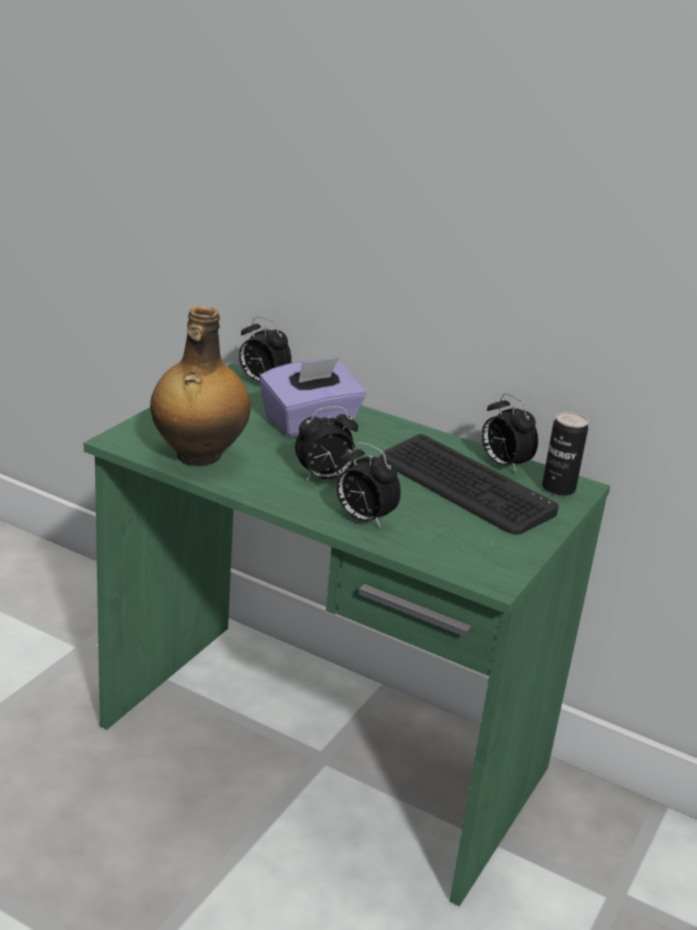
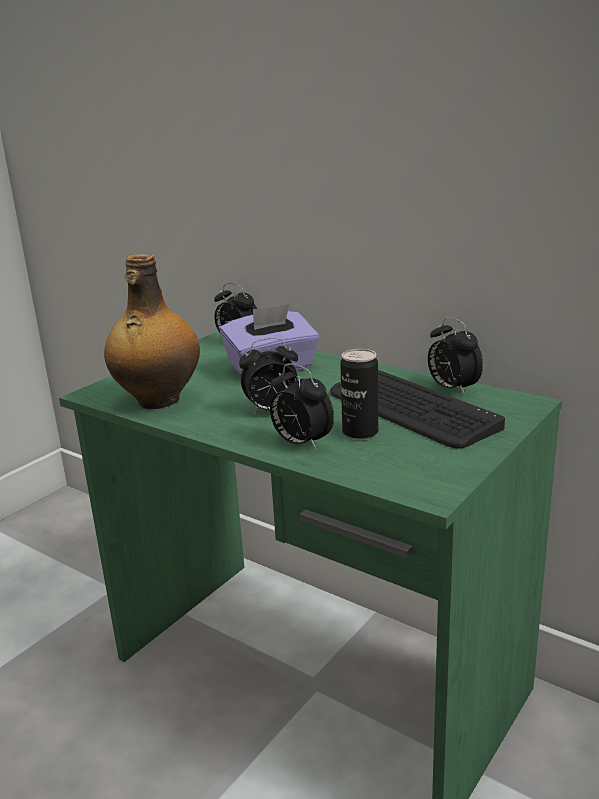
camera: 10 degrees right, 5 degrees down
can [542,412,588,496] -> can moved to [340,349,378,440]

